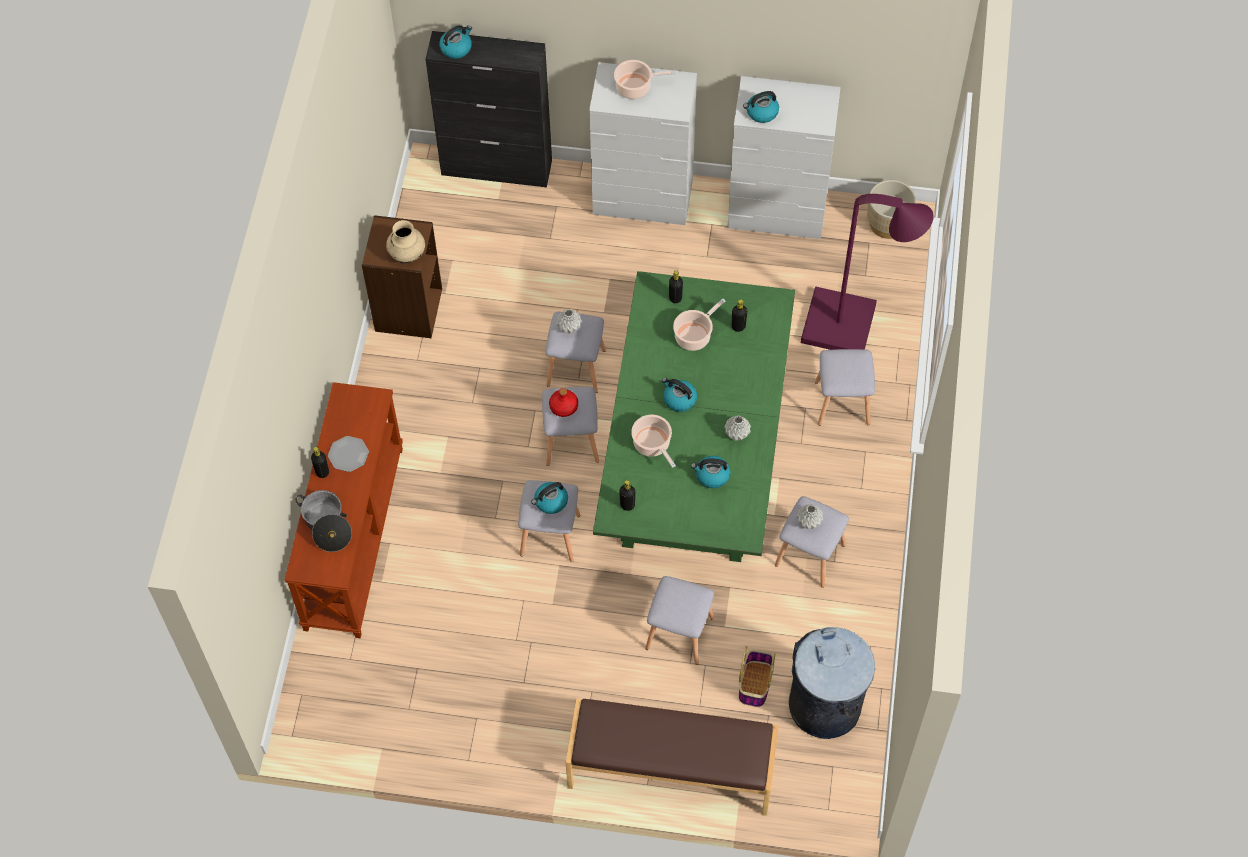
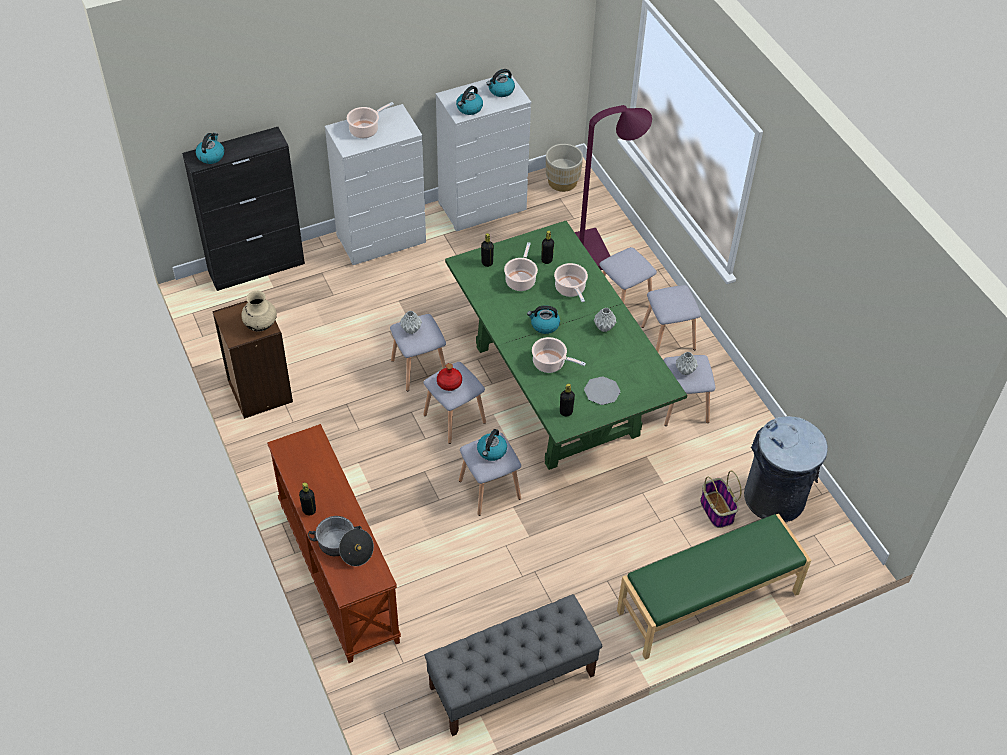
camera: 35 degrees left, 10 degrees down
plate [328,436,369,472] -> plate moved to [584,376,620,405]
brown bench [566,698,779,816] -> green bench [617,514,811,660]
grey stool [645,576,714,665] -> grey stool moved to [641,285,701,352]
kettle [691,456,730,488] -> kettle moved to [487,69,515,97]
none -> grey bench [424,594,602,736]
none -> cooking pot [554,263,588,302]

